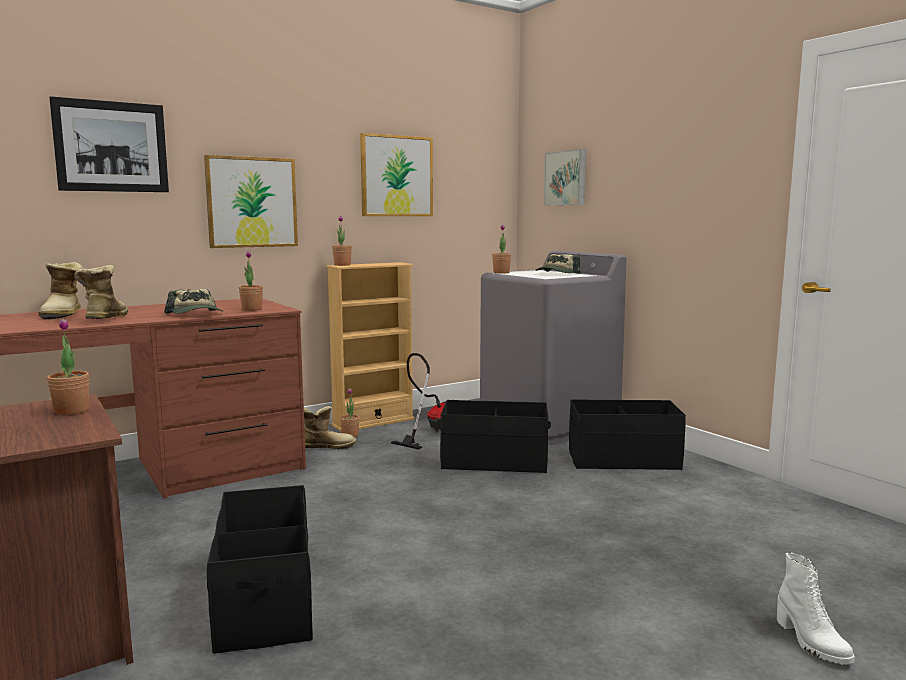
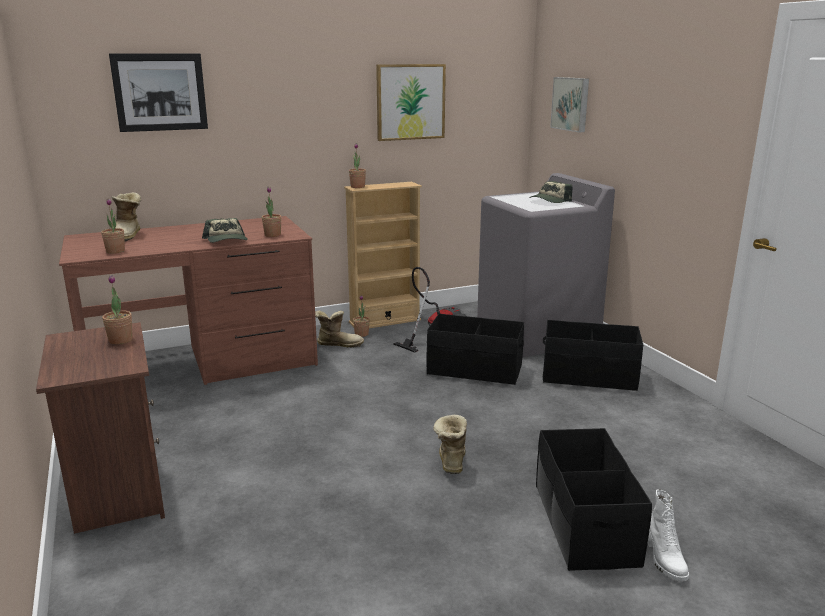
camera: 10 degrees right, 10 degrees up
boot [74,265,128,319] -> boot moved to [433,415,467,474]
picture [204,155,298,248] -> none
black storage box [207,485,313,654] -> black storage box moved to [536,428,652,571]
potted plant [492,225,511,273] -> potted plant moved to [101,199,125,254]

